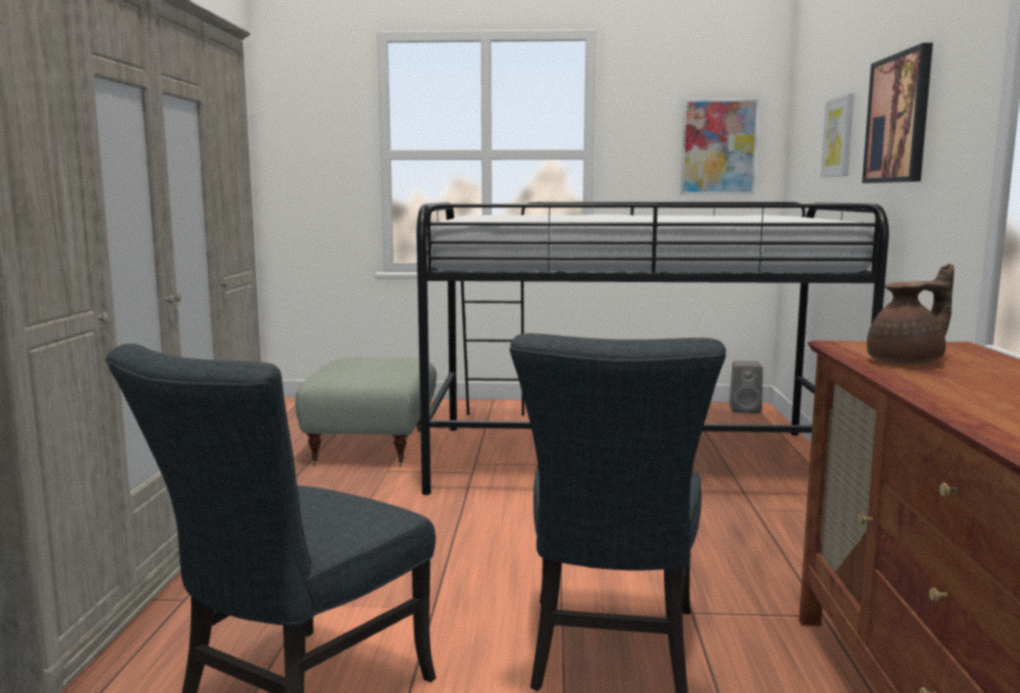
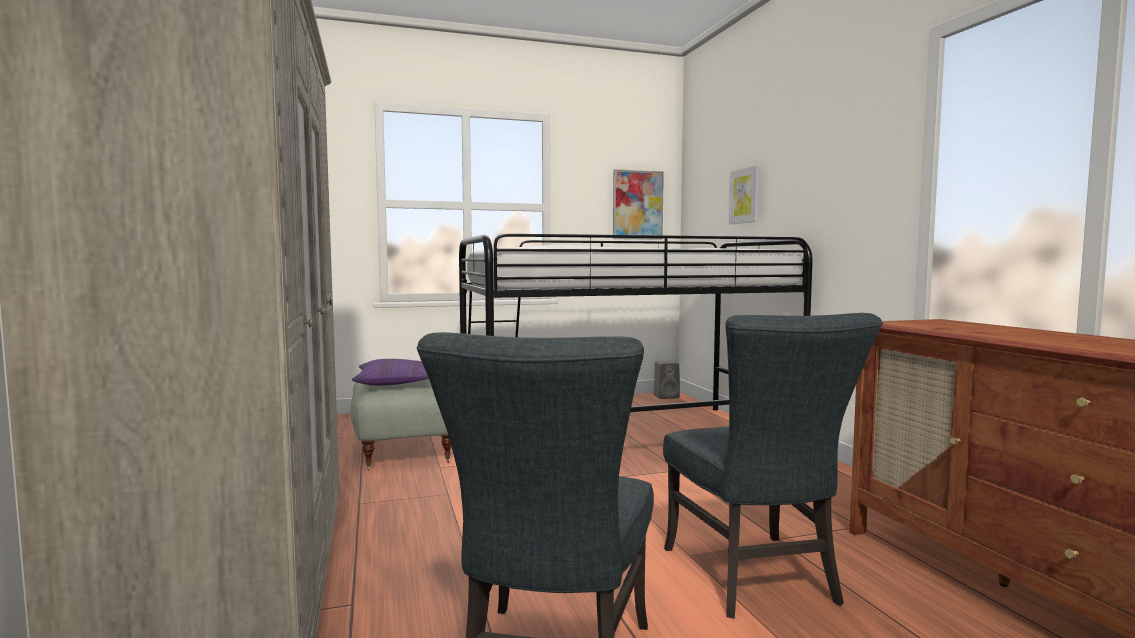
camera: 20 degrees left, 5 degrees down
picture [862,43,933,183] -> none
brown teapot [867,264,954,364] -> none
none -> purple pillow [352,359,429,386]

